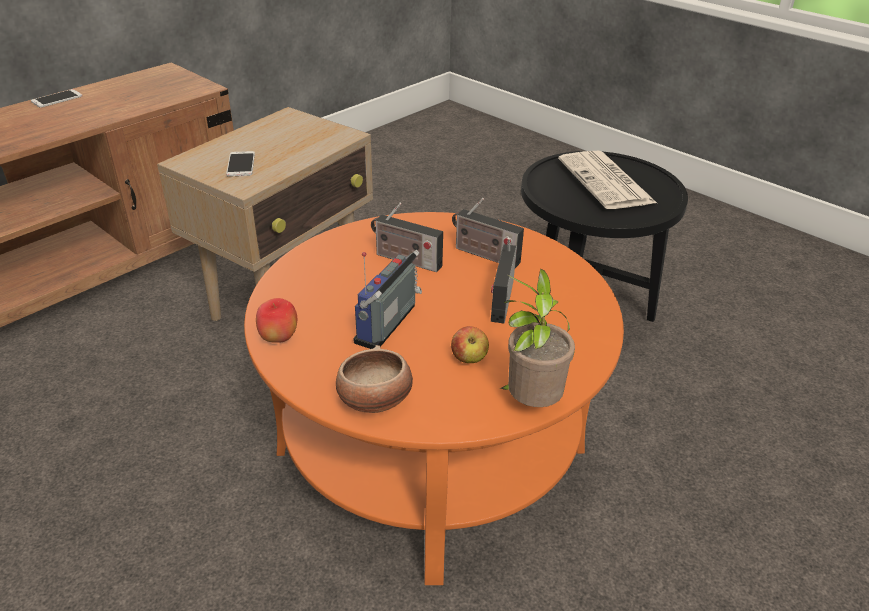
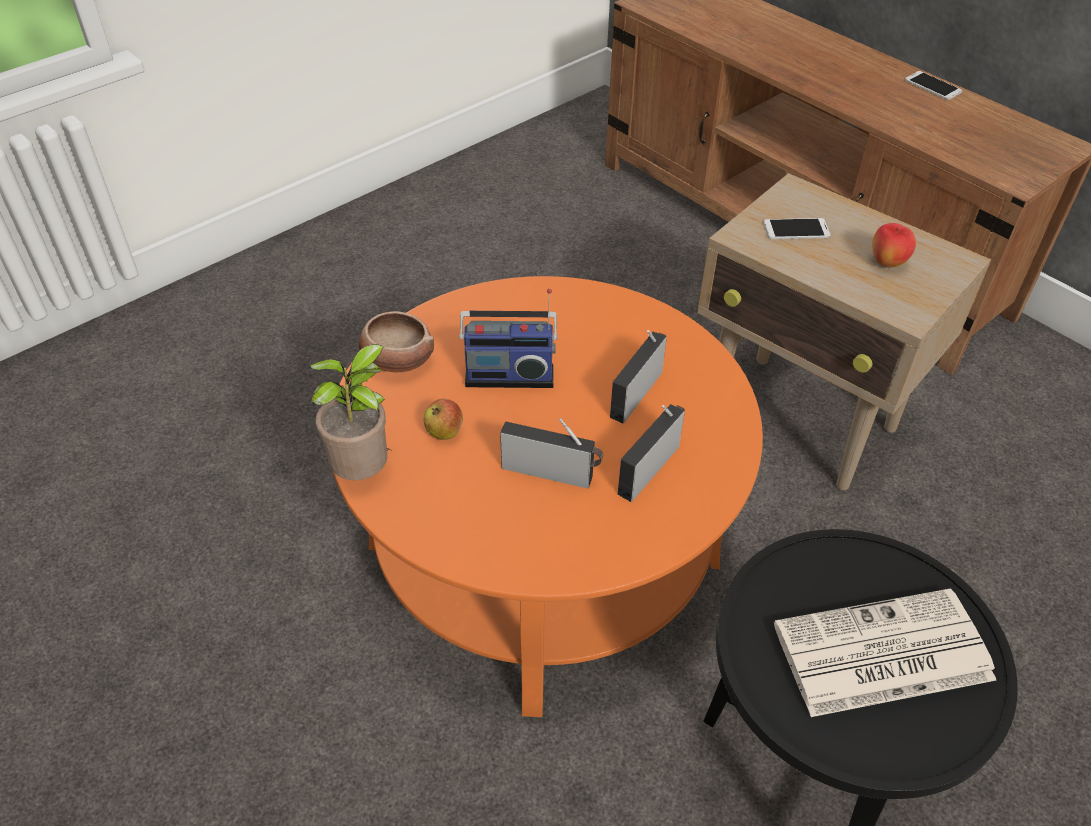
camera: 95 degrees right, 10 degrees up
apple [256,298,297,343] -> apple moved to [872,223,916,268]
radio [353,250,422,349] -> radio turned 150 degrees clockwise [459,289,558,388]

